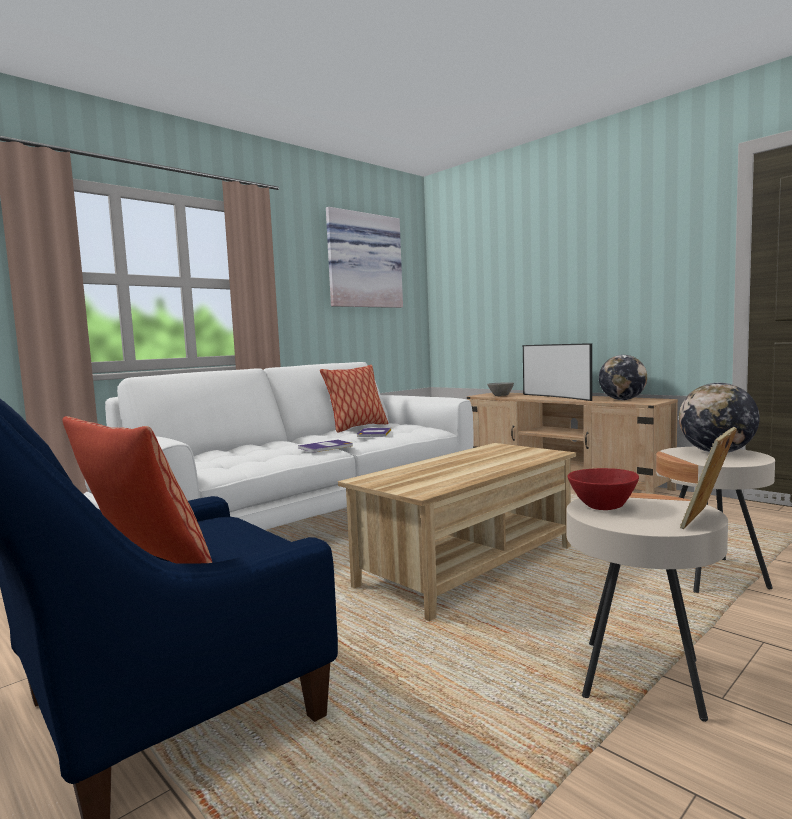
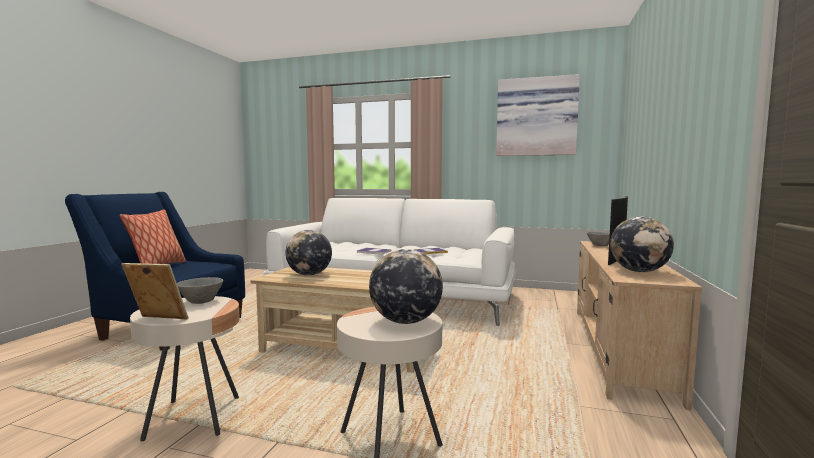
camera: 60 degrees right, 0 degrees up
pillow [320,365,388,432] -> none
red bowl [567,468,639,510] -> grey bowl [177,277,223,304]
none -> globe [285,230,332,276]

